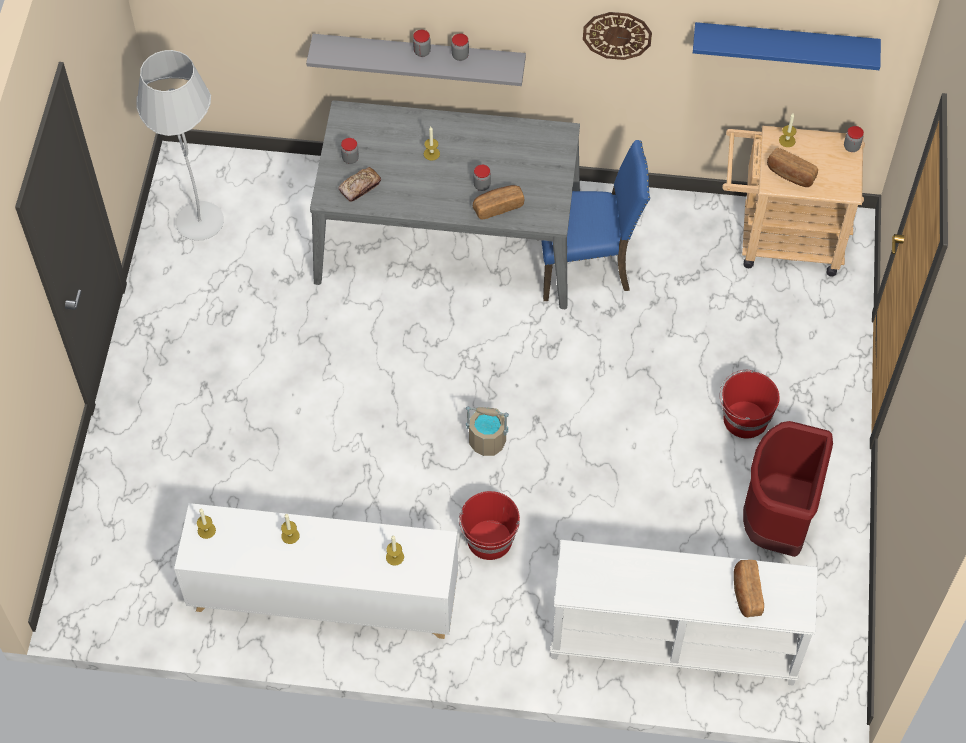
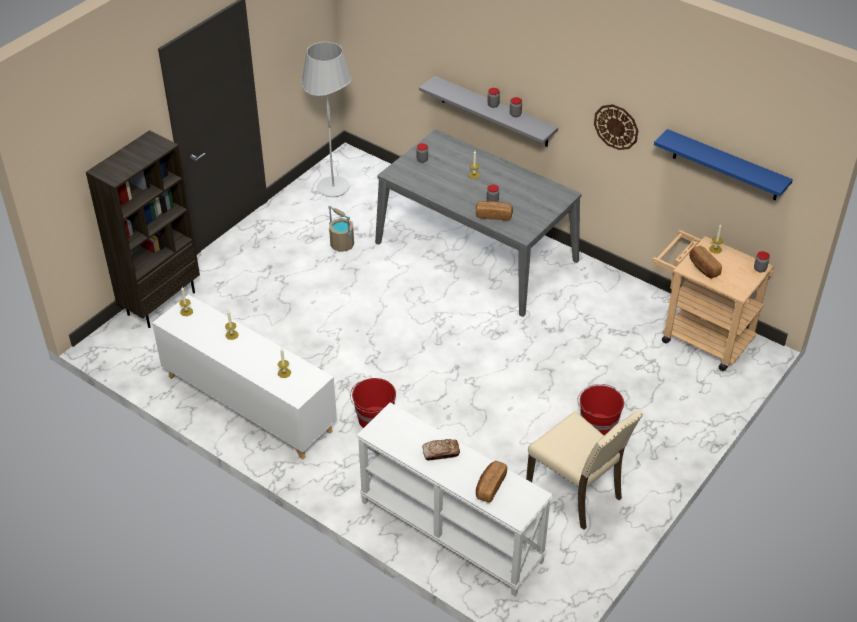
camera: 30 degrees right, 15 degrees down
bread [338,167,381,202] -> bread moved to [422,439,460,460]
beige bucket [466,406,509,456] -> beige bucket moved to [328,206,354,252]
blue chair [541,140,650,301] -> none
red trash can [743,421,833,557] -> beige chair [526,410,643,530]
none -> brown bookcase [86,130,200,328]

